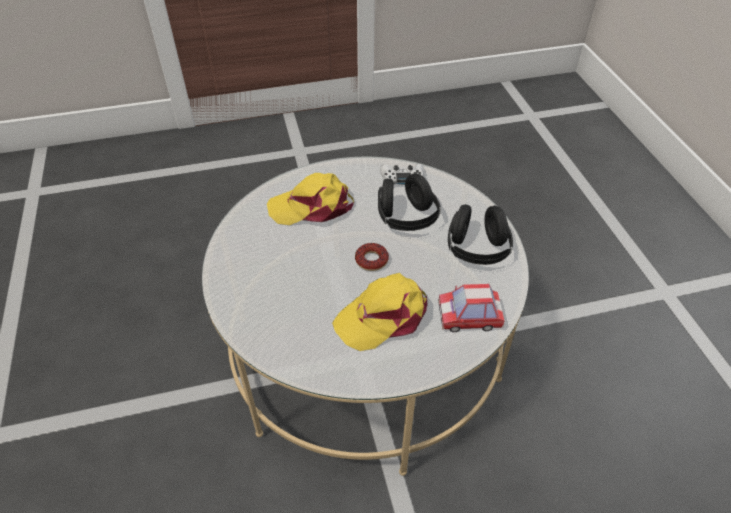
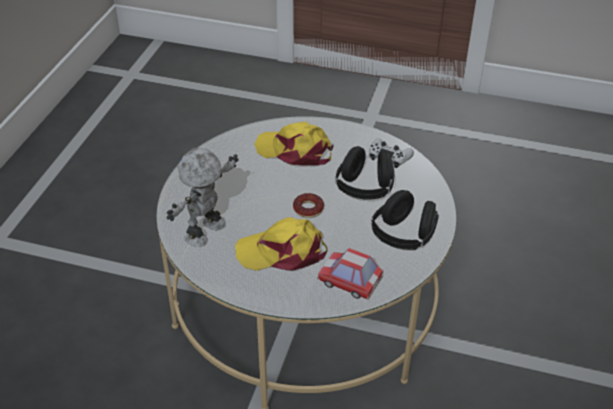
camera: 30 degrees right, 5 degrees down
none -> toy robot [166,148,239,247]

